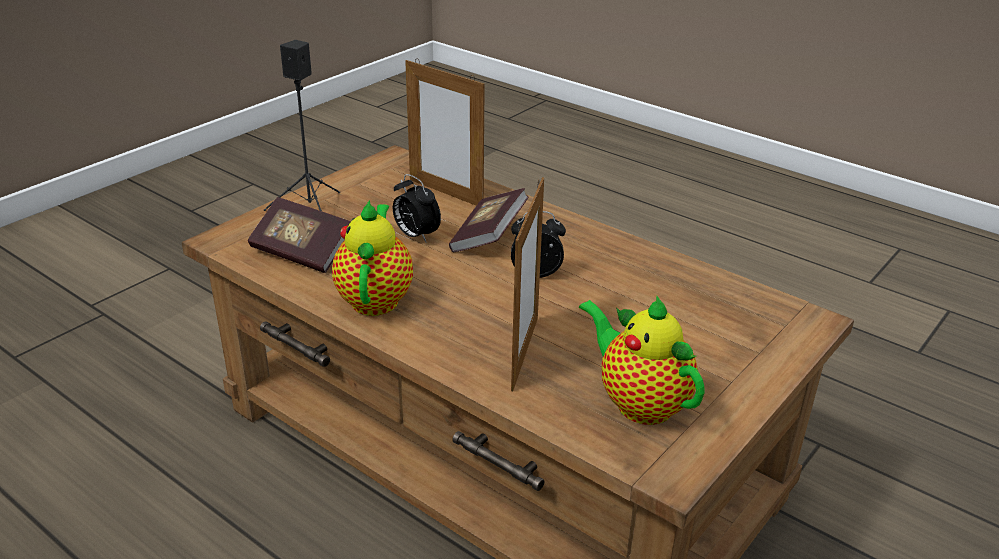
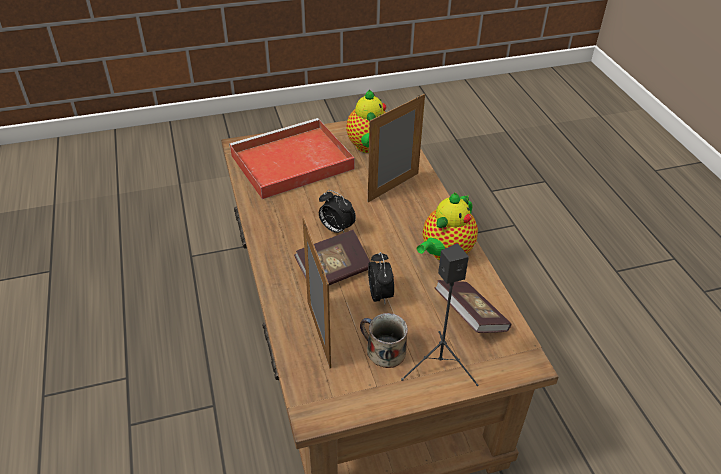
camera: 145 degrees left, 10 degrees up
none -> red tray [229,118,355,199]
none -> mug [360,313,408,368]

